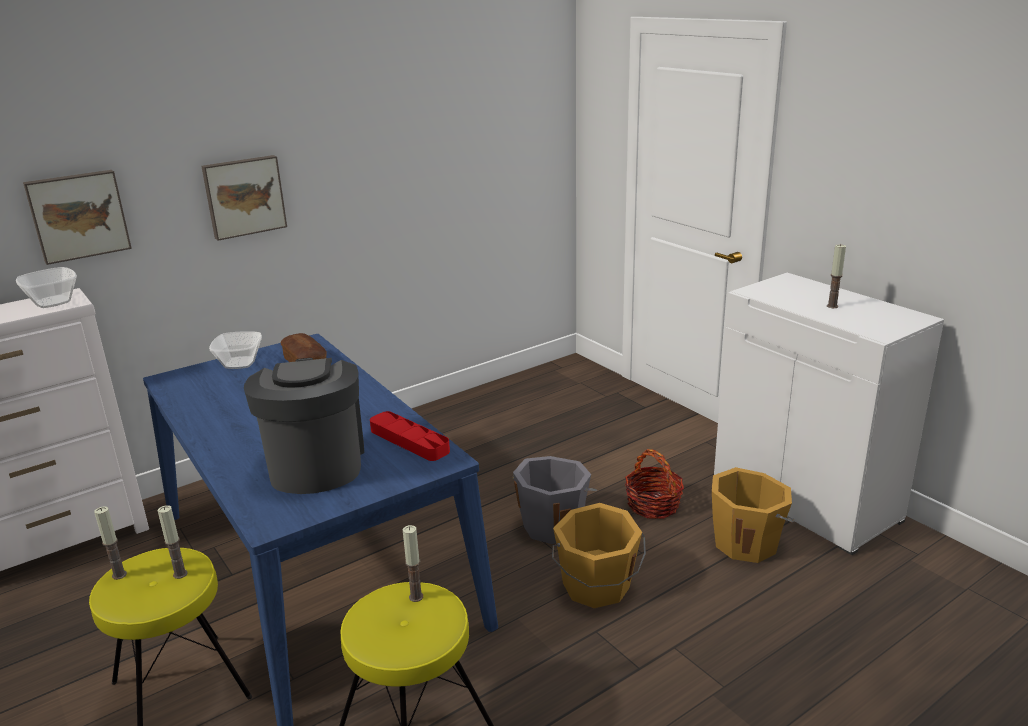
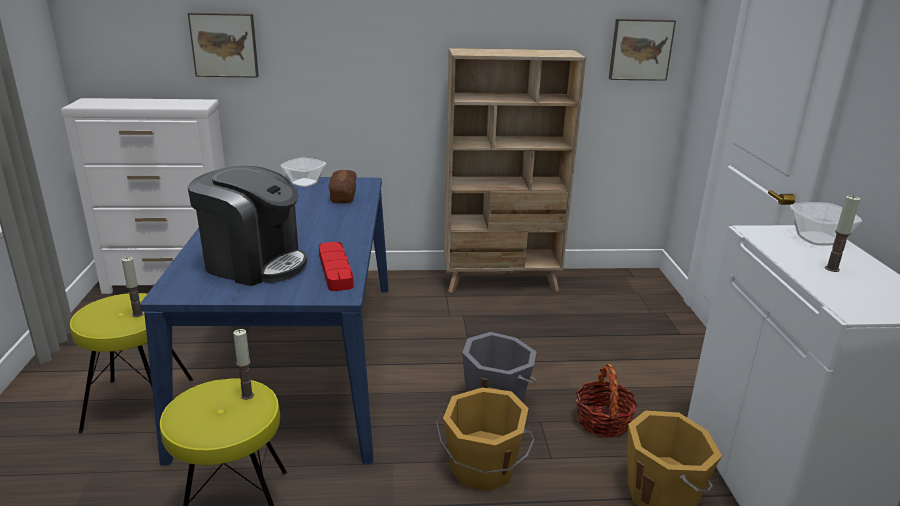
camera: 30 degrees right, 0 degrees up
bowl [16,267,77,308] -> bowl moved to [790,202,862,246]
candle [94,506,127,580] -> none
picture [201,155,287,241] -> picture moved to [609,19,676,81]
coffee machine [244,358,364,494] -> coffee machine turned 90 degrees clockwise [188,166,307,286]
none -> beige bookcase [444,48,586,293]

